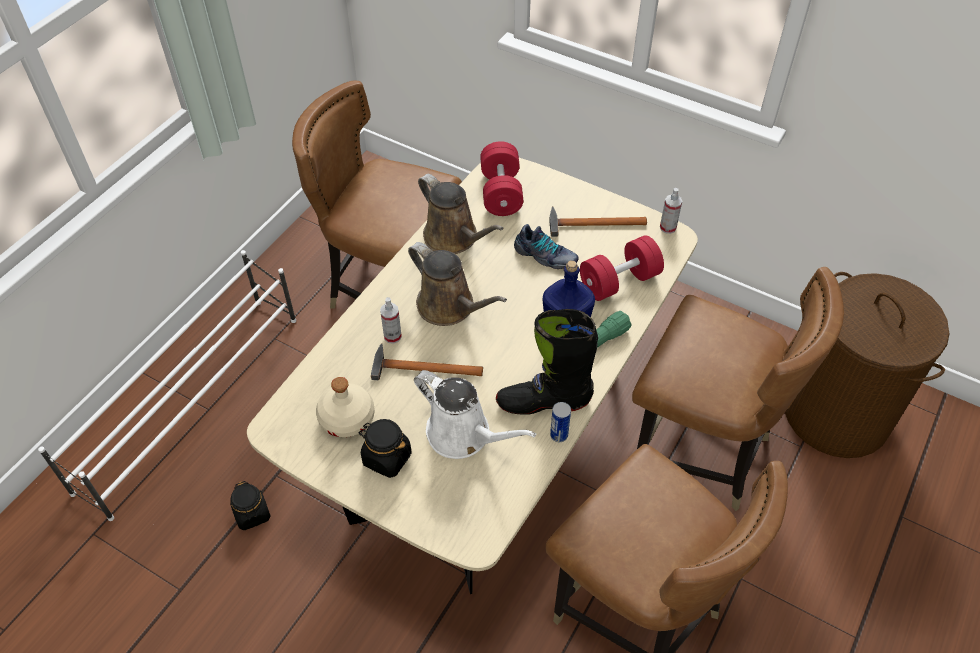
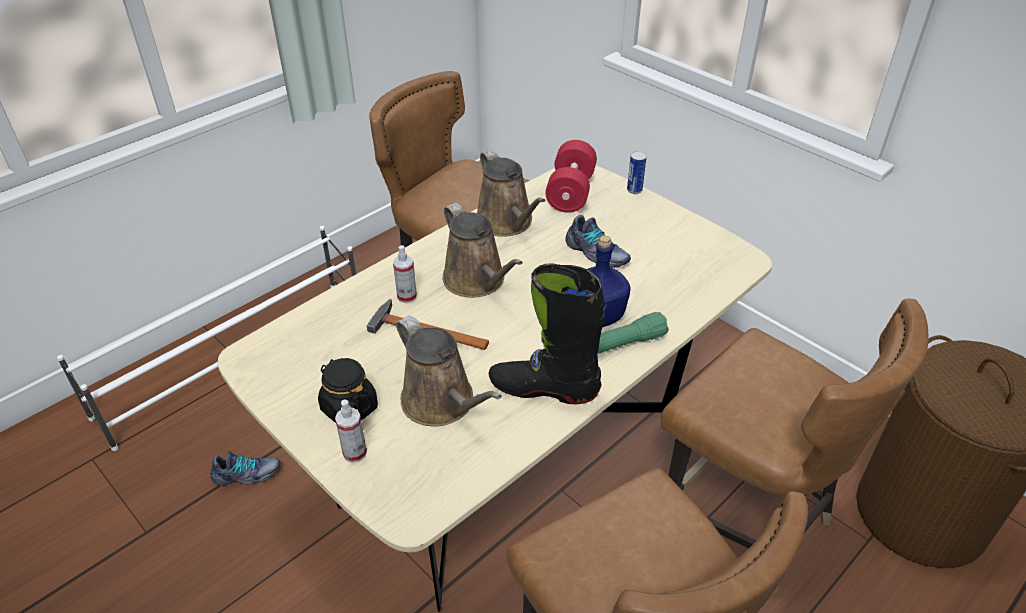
camera: 15 degrees right, 10 degrees down
black jar [230,481,271,530] -> shoe [210,451,280,486]
beige bottle [316,377,375,437] -> none
white watering can [414,370,536,459] -> brown watering can [396,316,502,426]
hammer [549,206,647,237] -> none
can [550,402,571,442] -> can moved to [627,151,647,194]
red dumbbell [580,235,664,301] -> none
spray bottle [660,188,682,234] -> spray bottle moved to [335,400,367,463]

